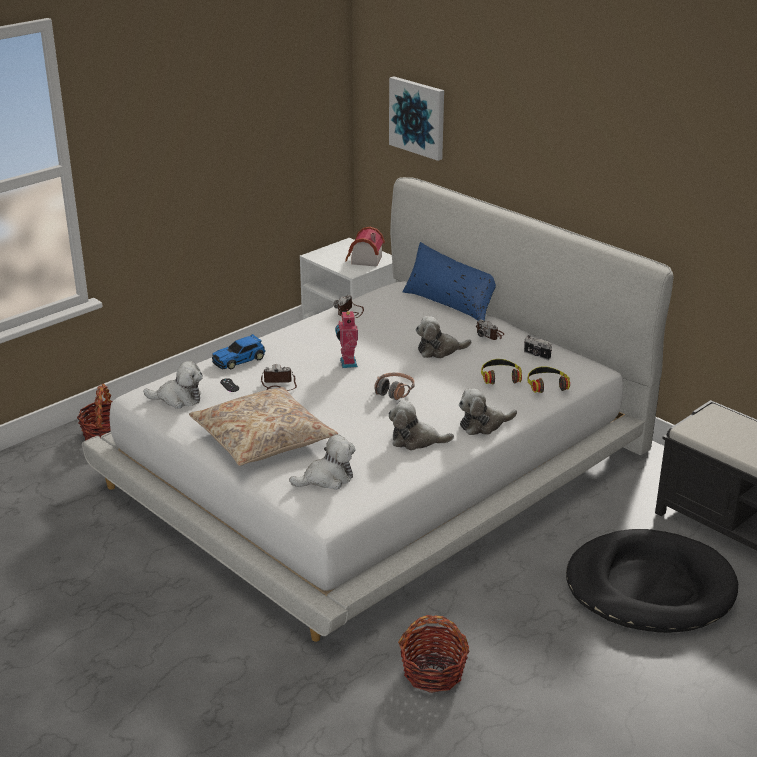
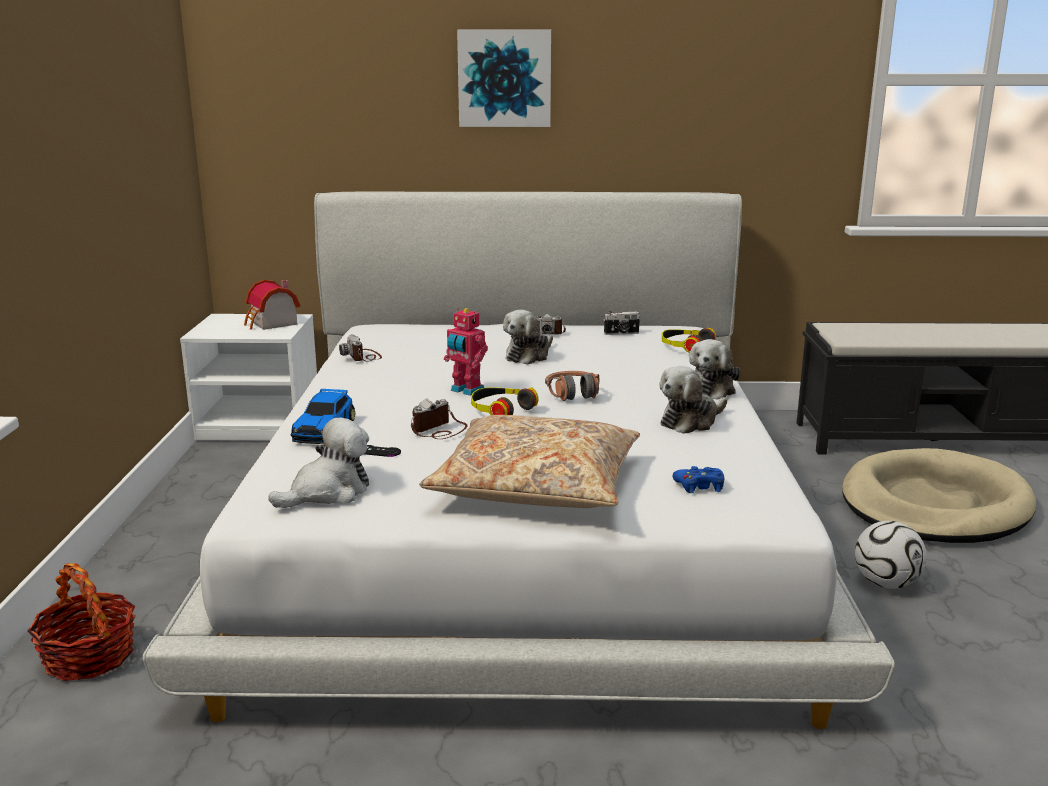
camera: 45 degrees left, 10 degrees down
plush toy [289,434,356,490] -> blue game controller [673,466,724,493]
picture [389,76,444,161] -> picture moved to [457,30,551,127]
basket [398,615,469,693] -> none
blue pillow [402,242,496,321] -> none
headphones [481,359,522,384] -> headphones moved to [471,387,539,415]
black dog bed [566,529,738,633] -> beige dog bed [842,448,1036,543]
none -> football [855,521,927,589]

